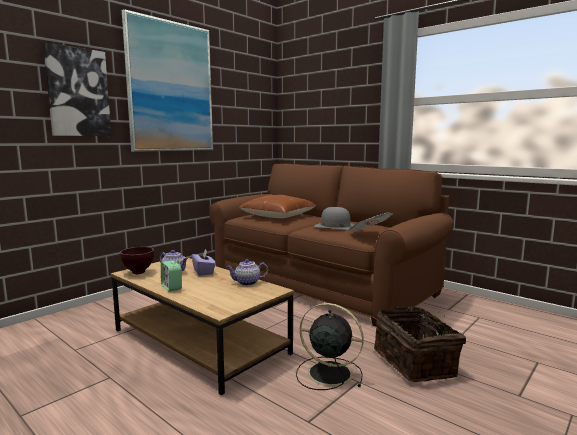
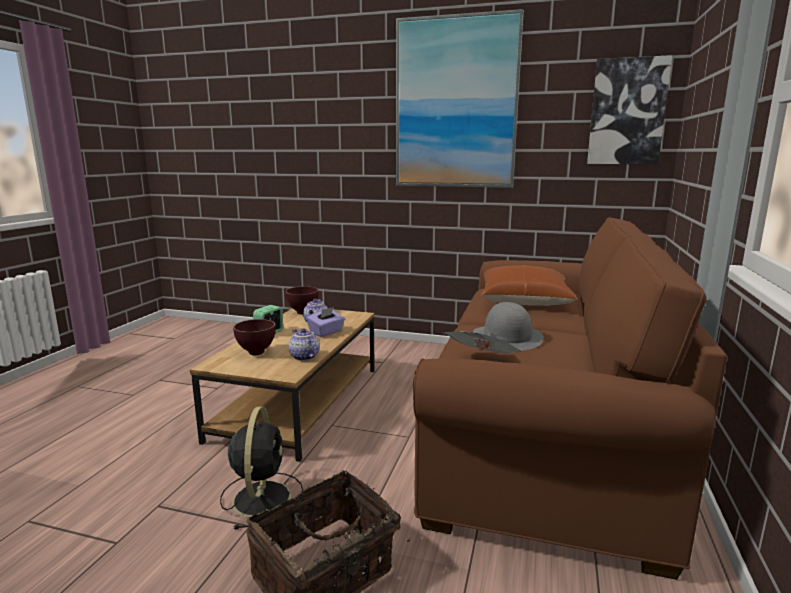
camera: 65 degrees right, 5 degrees up
picture [43,42,111,136] -> picture moved to [587,55,672,164]
none -> brown bowl [233,319,276,355]

